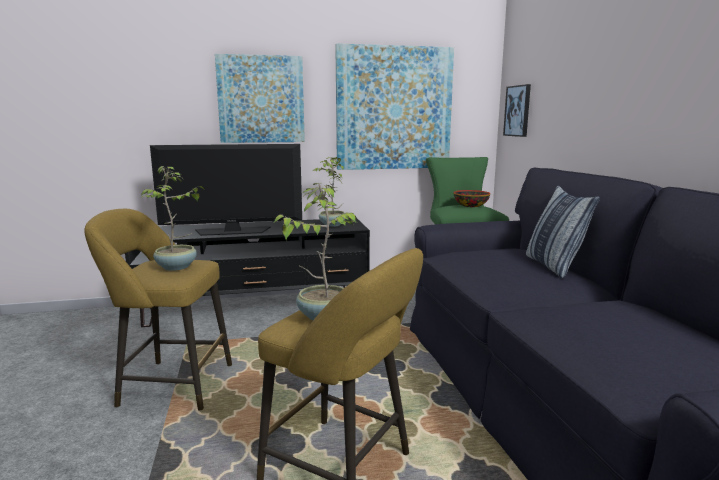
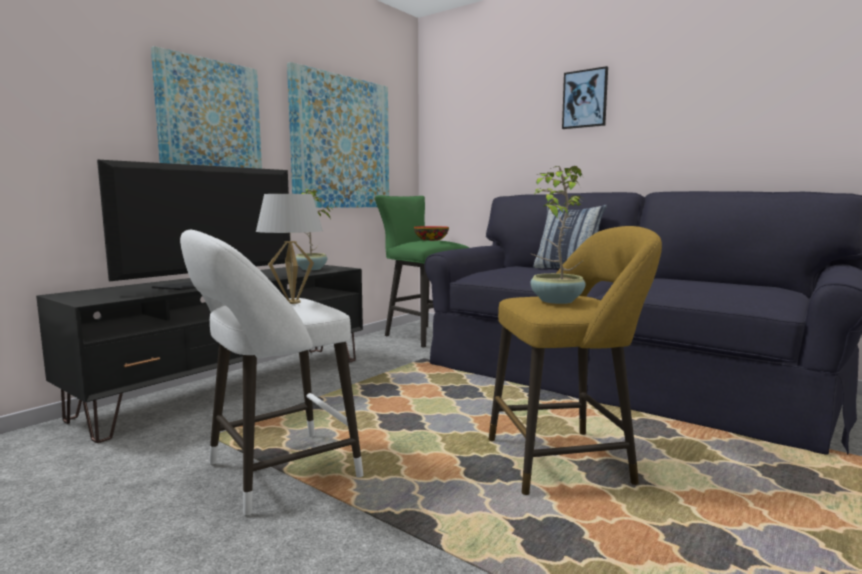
camera: 40 degrees left, 5 degrees down
yellow stool [84,209,232,411] -> white stool [180,230,363,516]
potted plant [141,166,205,271] -> white table lamp [256,194,323,304]
picture [503,84,531,137] -> picture moved to [562,66,608,129]

